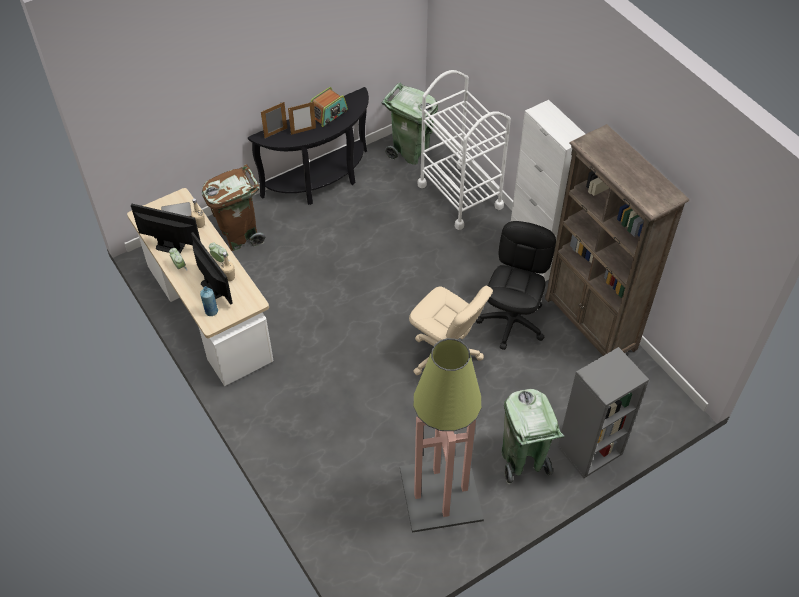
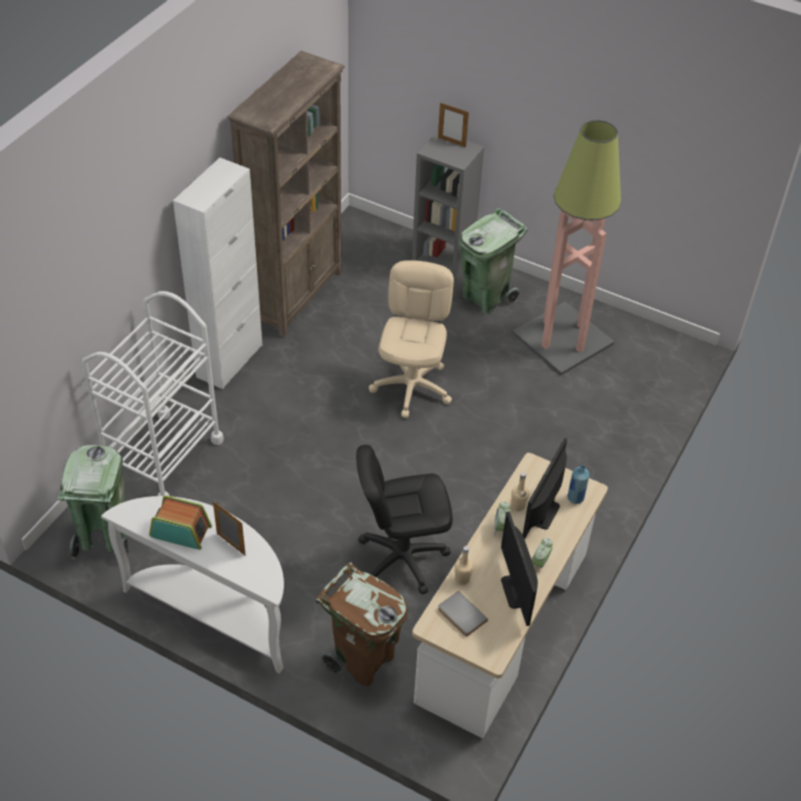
camera: 120 degrees left, 5 degrees down
black console table [248,87,369,205] -> white console table [101,496,284,674]
picture frame [261,102,287,138] -> picture frame moved to [438,103,469,147]
black office chair [476,221,556,350] -> black office chair moved to [356,445,453,595]

